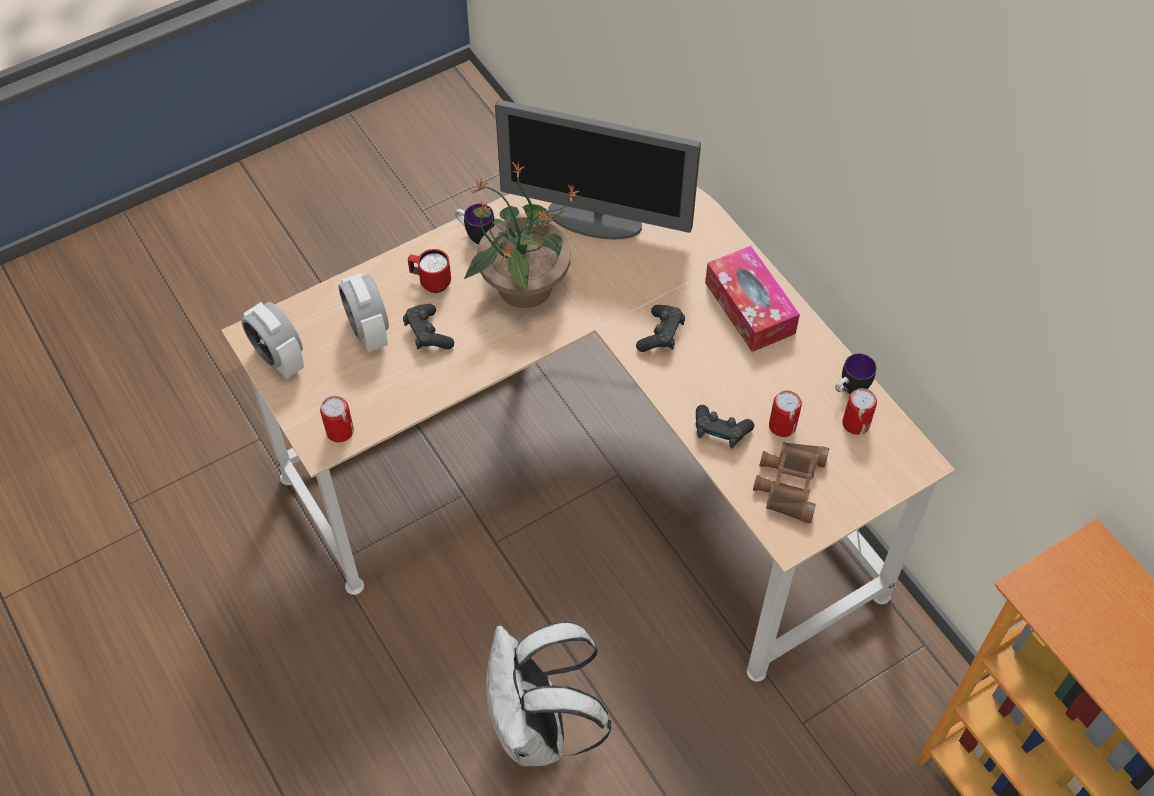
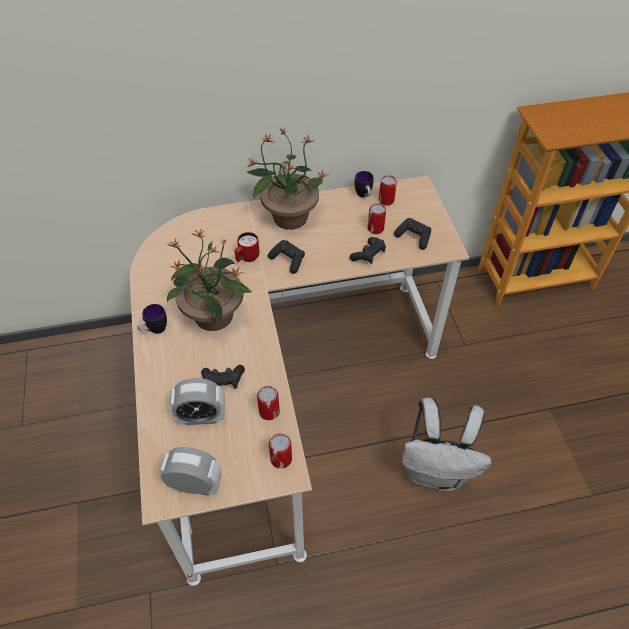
camera: 70 degrees left, 5 degrees down
alarm clock [242,302,304,379] -> alarm clock turned 150 degrees counterclockwise [159,447,221,496]
red mug [408,249,451,293] -> red mug moved to [234,232,260,262]
monitor [495,100,701,239] -> none
tissue box [705,246,800,352] -> potted plant [246,127,330,230]
brown binoculars [753,442,829,523] -> black game controller [394,218,431,250]
none -> can [257,386,280,420]

